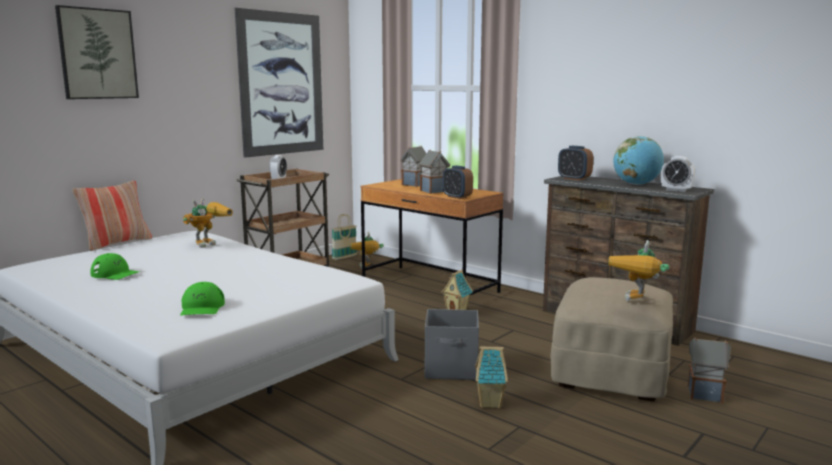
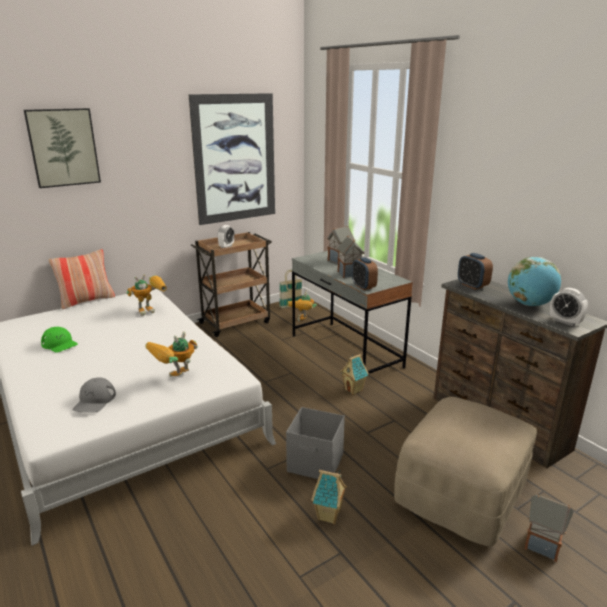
camera: 15 degrees right, 10 degrees up
green cap [180,282,225,316] -> grey cap [72,377,116,413]
brown desk [361,179,504,295] -> grey desk [292,251,413,374]
toy robot [608,240,670,301] -> toy robot moved to [145,332,198,377]

